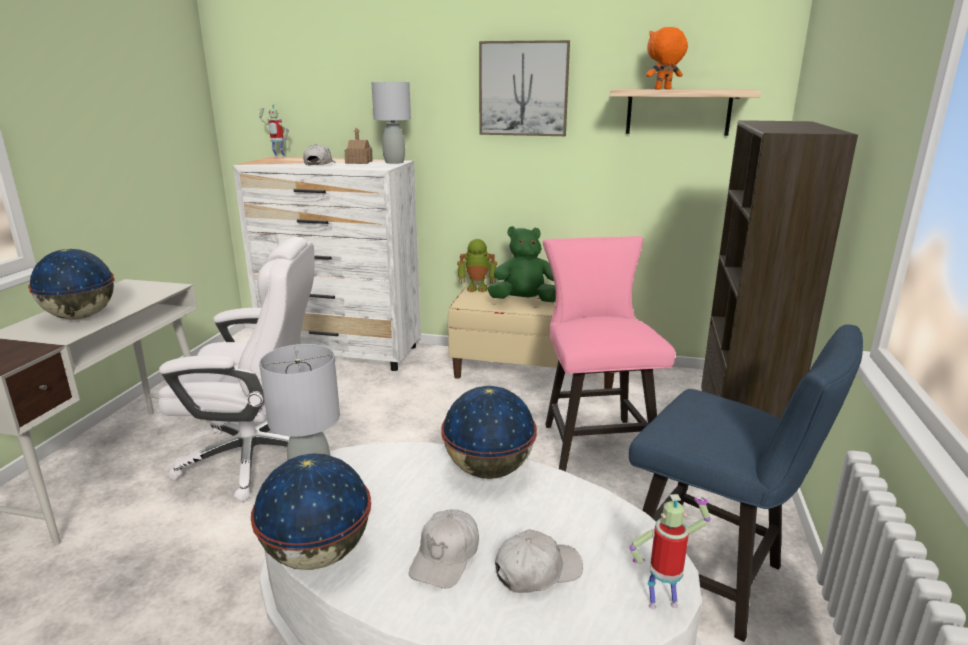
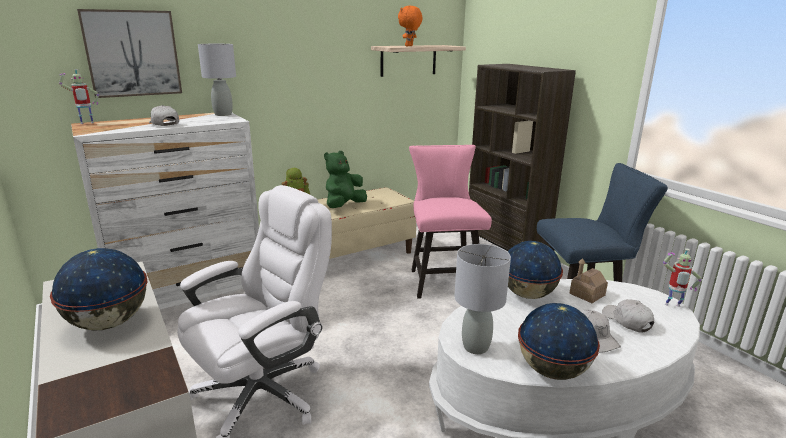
camera: 45 degrees left, 0 degrees up
toy house [345,127,373,164] -> toy house moved to [569,258,608,303]
picture [479,40,570,136] -> picture moved to [77,9,182,98]
white cap [495,529,583,593] -> white cap turned 45 degrees counterclockwise [602,299,654,333]
pink chair [543,236,675,472] -> pink chair turned 45 degrees clockwise [409,145,492,299]
toy robot [630,494,711,609] -> toy robot turned 120 degrees counterclockwise [663,248,702,307]

